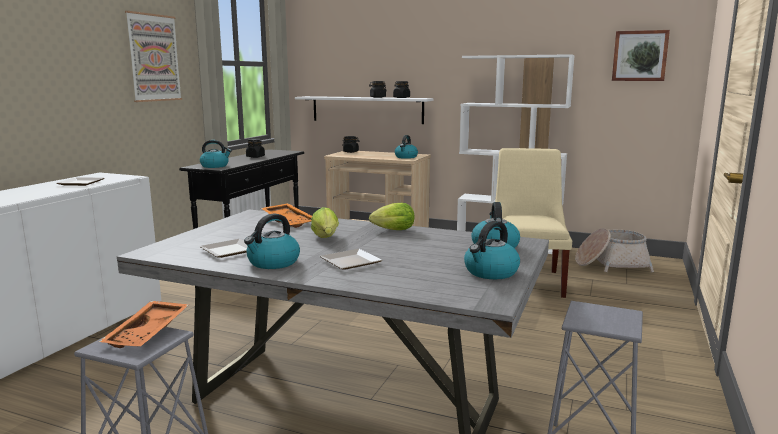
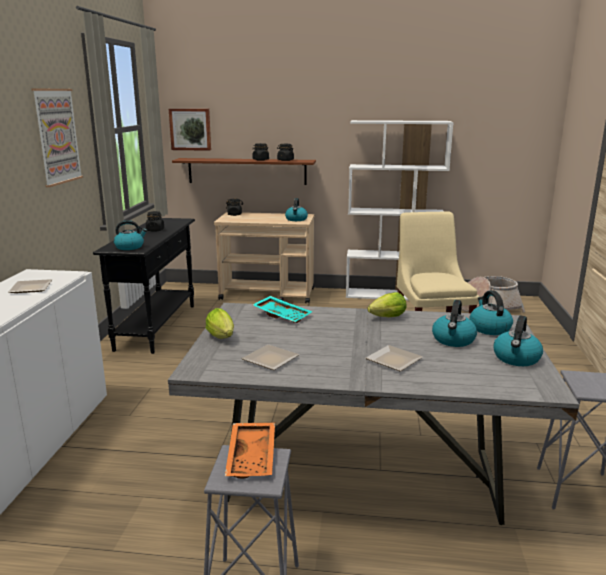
camera: 15 degrees left, 5 degrees up
kettle [244,213,300,269] -> kettle moved to [432,300,477,347]
orange tray [261,203,312,228] -> turquoise tray [252,296,312,323]
white shelf [295,96,434,124] -> brown shelf [172,158,316,185]
lettuce [311,207,339,238] -> lettuce moved to [206,308,234,339]
picture [612,30,670,81] -> picture moved to [168,108,211,151]

